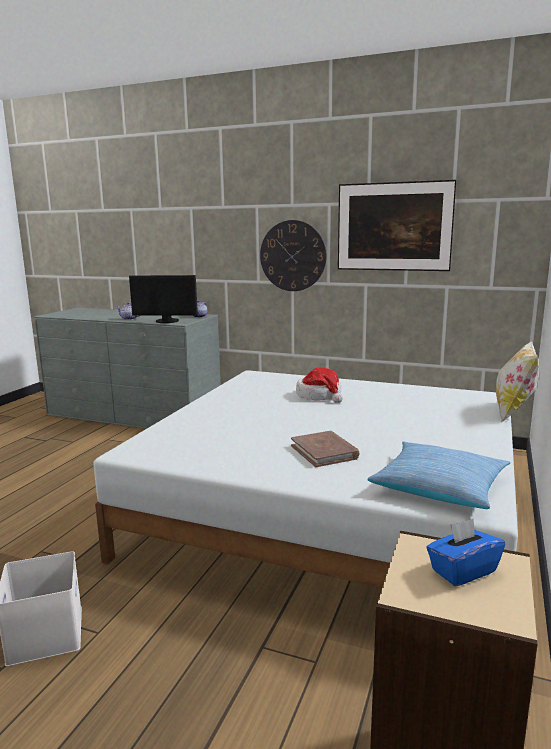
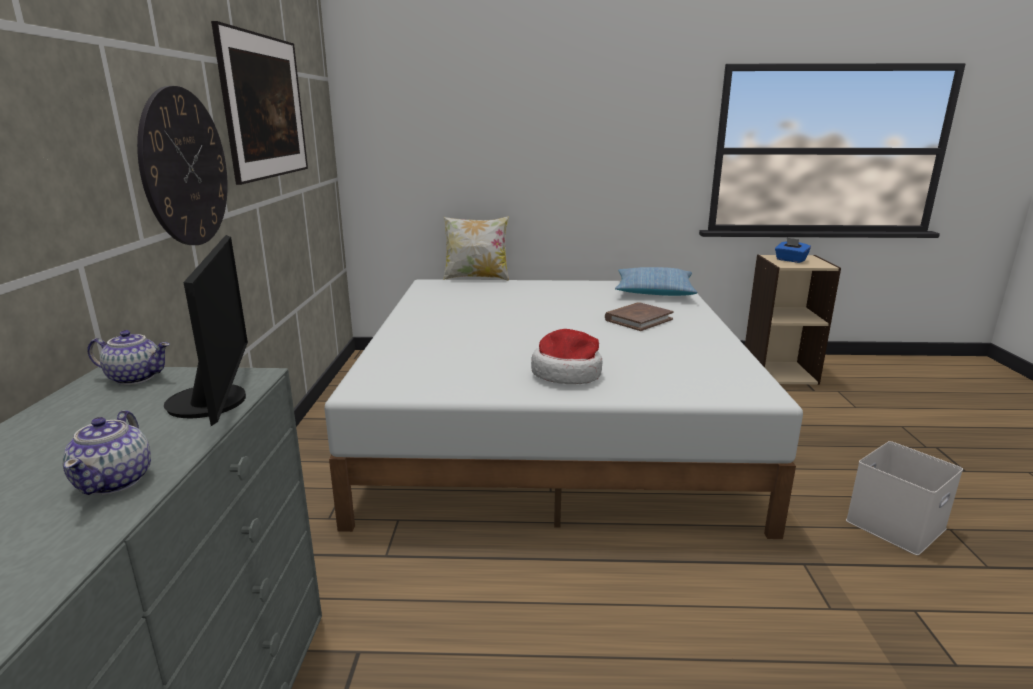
camera: 110 degrees left, 5 degrees up
hat [296,368,343,403] -> hat moved to [531,329,603,384]

